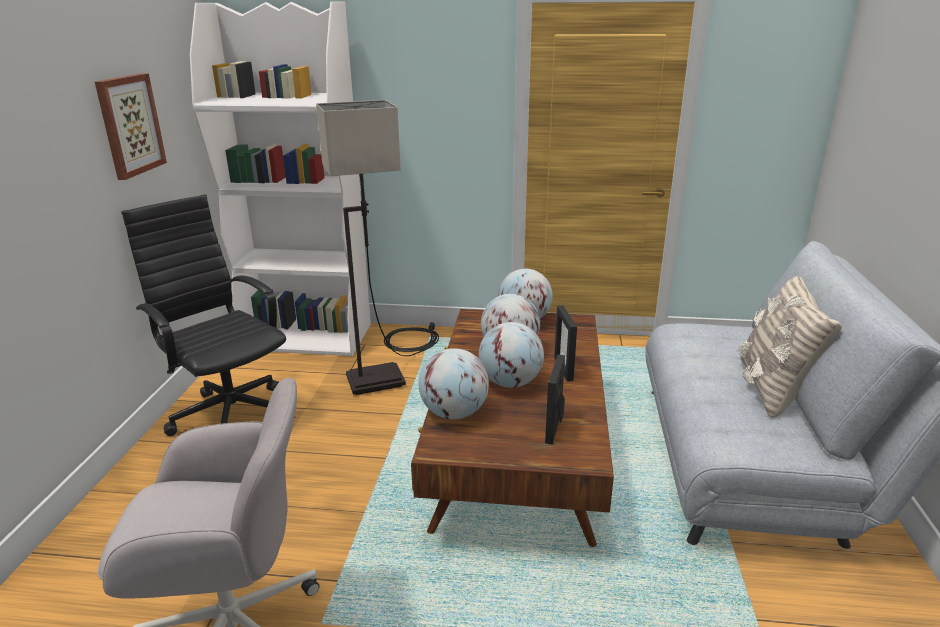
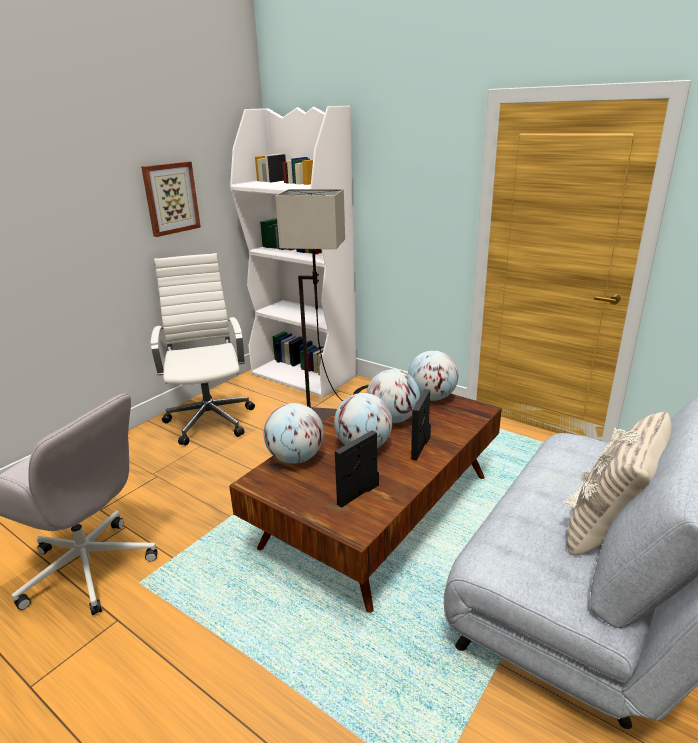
camera: 30 degrees right, 0 degrees up
black office chair [121,194,295,436] -> white office chair [151,253,255,445]

